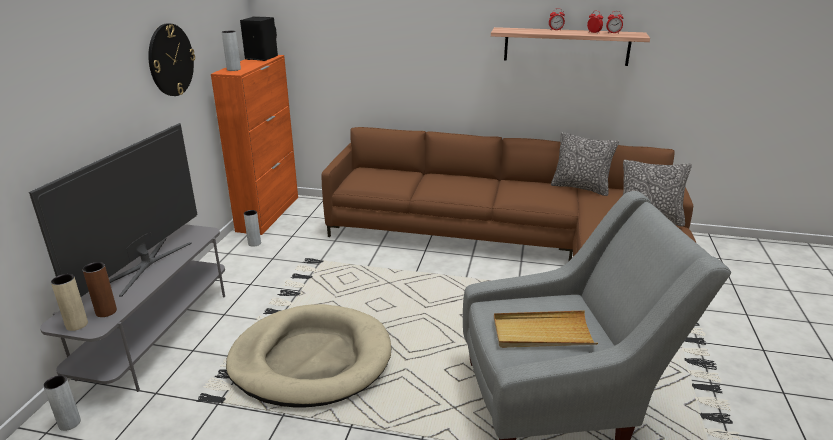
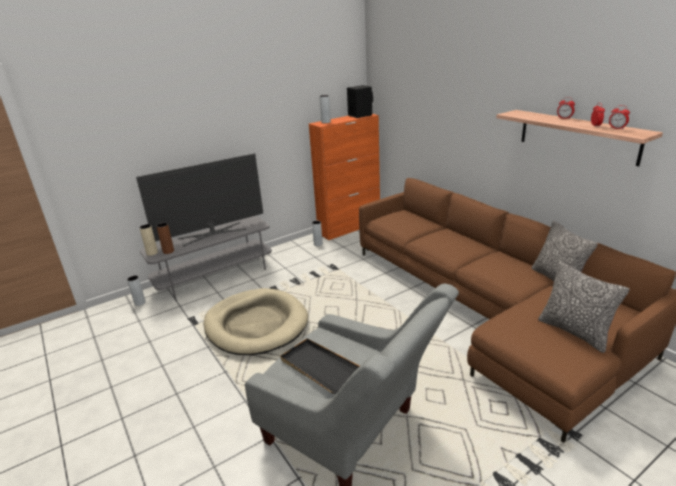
camera: 45 degrees right, 0 degrees up
wall clock [148,24,195,96] -> none
beige tray [494,310,598,348] -> black tray [280,338,359,394]

